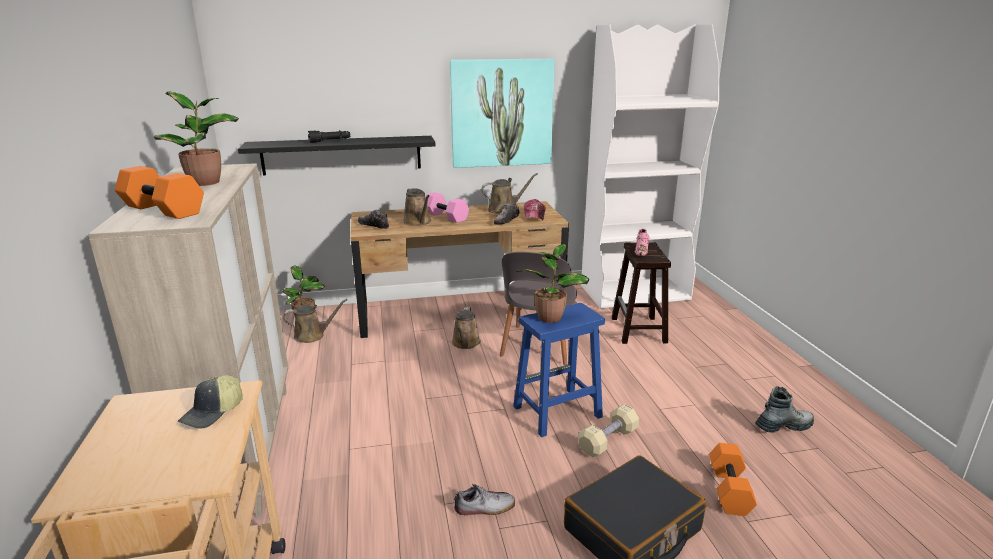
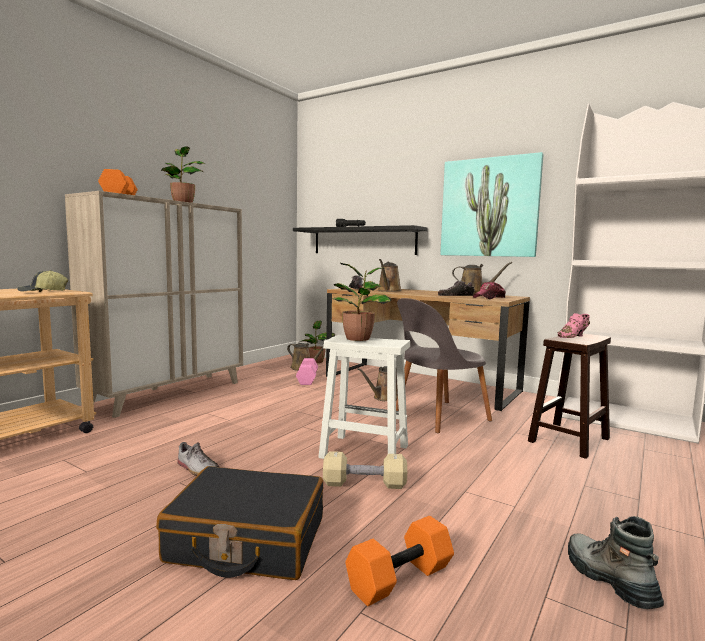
camera: 45 degrees right, 15 degrees down
pink dumbbell [426,192,469,223] -> pink dumbbell moved to [296,358,318,385]
blue stool [513,303,605,437] -> white stool [318,335,410,459]
boot [755,386,814,433] -> boot turned 135 degrees counterclockwise [568,516,664,609]

